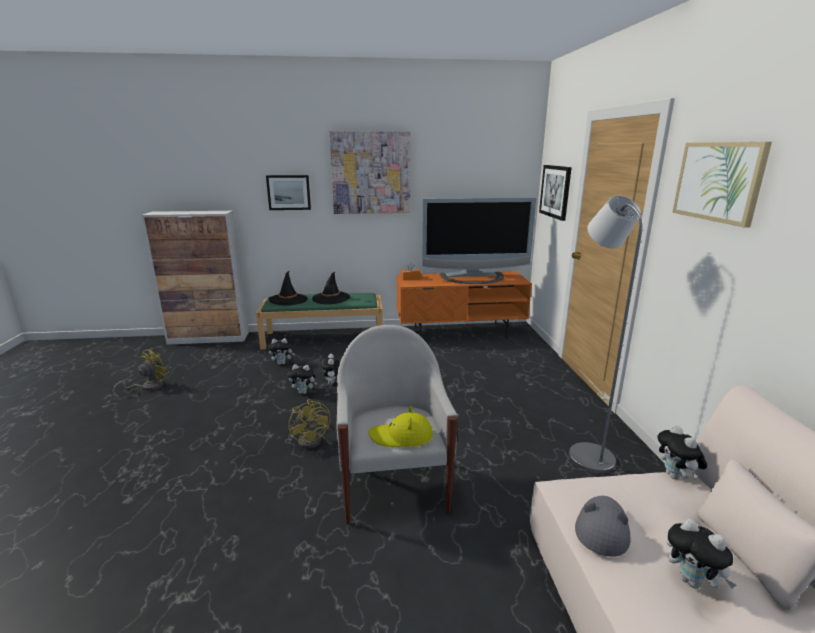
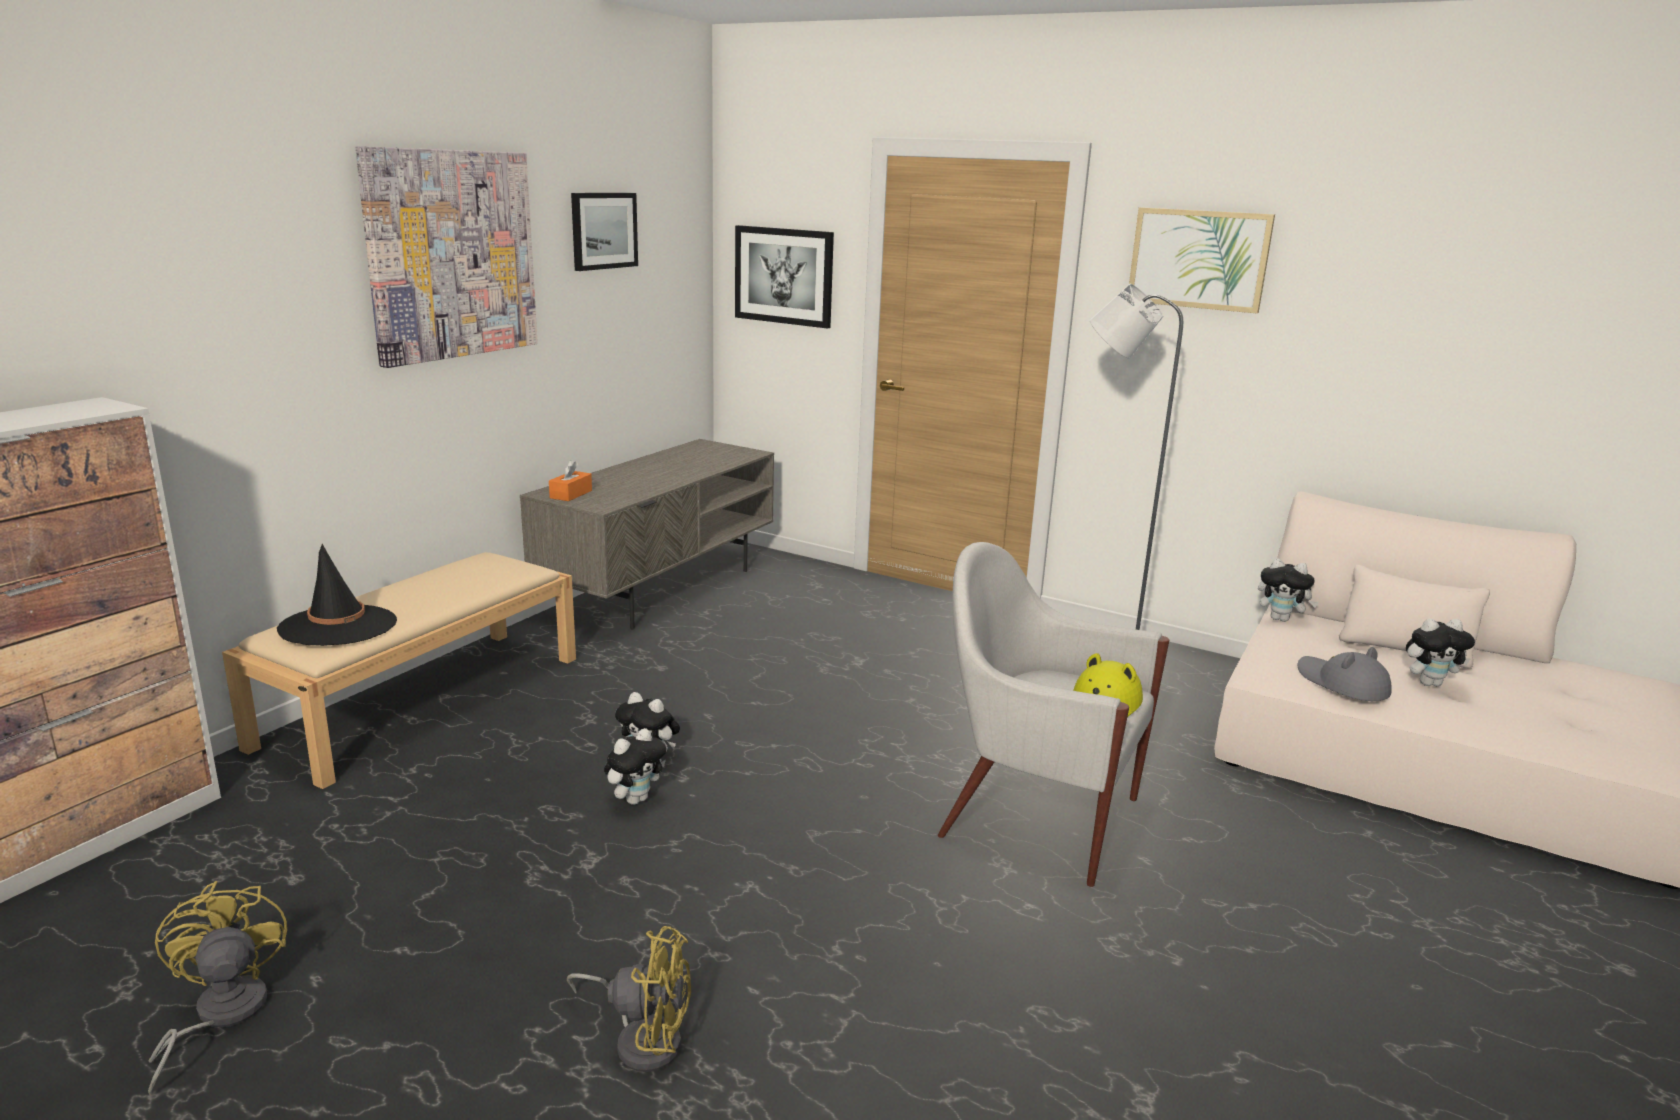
camera: 55 degrees left, 0 degrees up
green bench [256,293,383,350] -> beige bench [222,552,576,789]
picture [266,175,311,210] -> picture moved to [571,193,638,271]
plush toy [268,338,295,365] -> none
yellow fan [288,399,331,449] -> yellow fan moved to [567,926,691,1072]
black hat [312,272,350,304] -> none
orange tv stand [396,271,532,339] -> grey tv stand [520,439,774,630]
television [422,197,536,284] -> none

